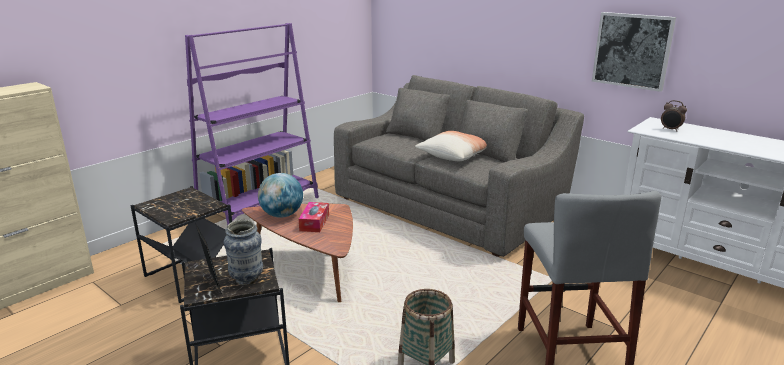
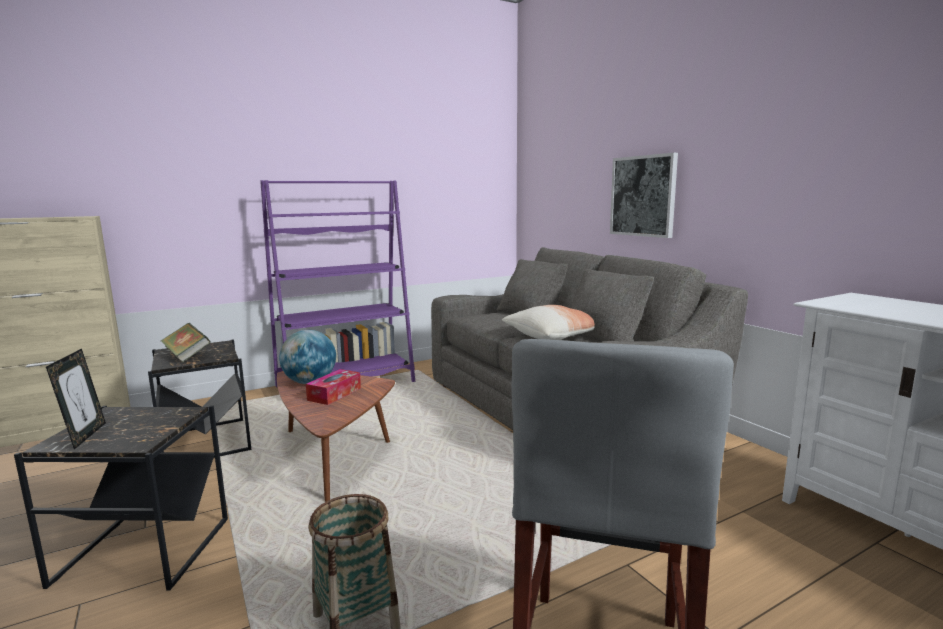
camera: 20 degrees right, 10 degrees down
vase [224,220,263,285] -> none
picture [592,12,676,92] -> picture moved to [610,153,678,238]
alarm clock [661,100,687,131] -> none
none -> book [161,323,210,363]

